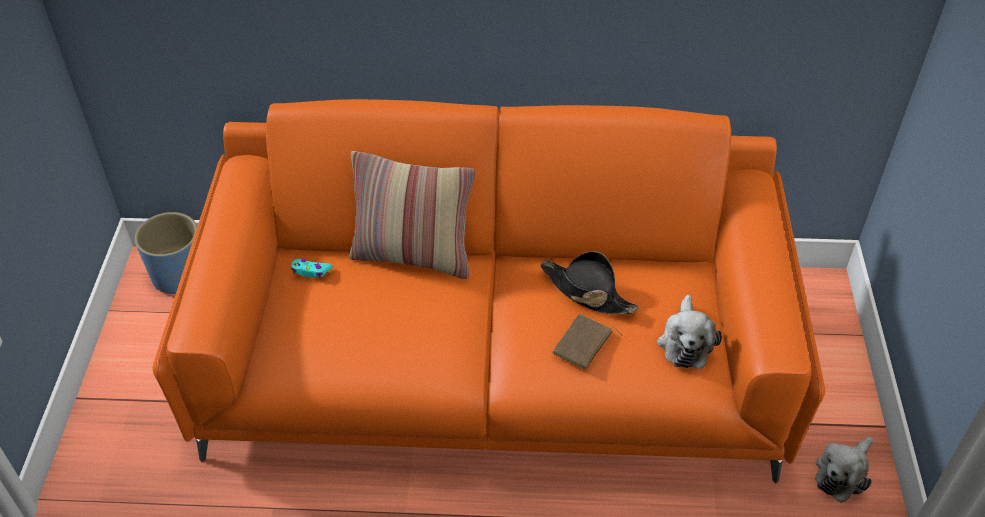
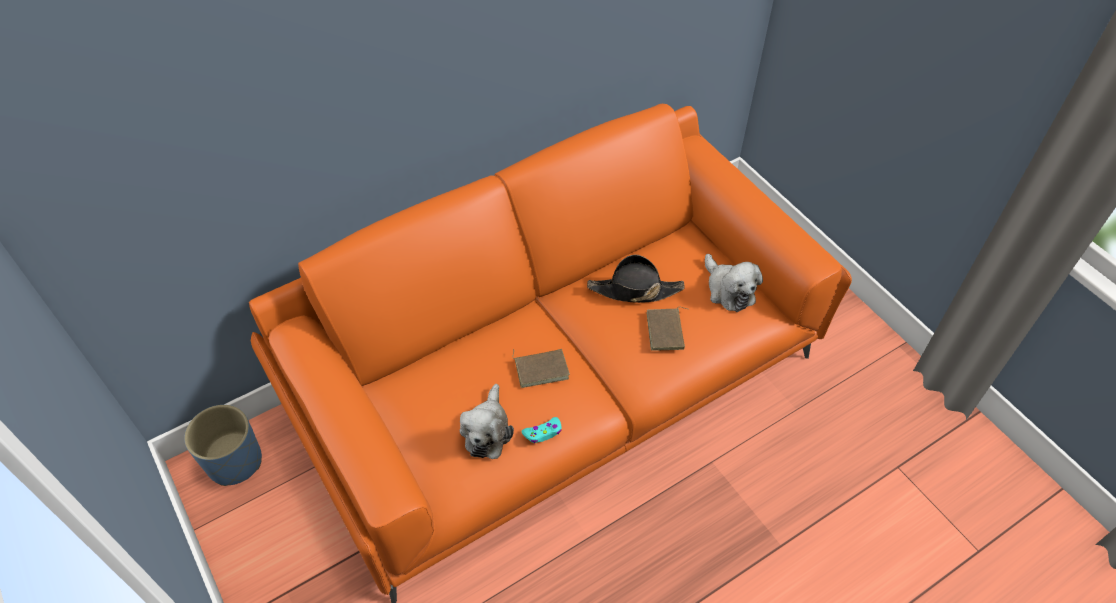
camera: 35 degrees left, 5 degrees up
turquoise game controller [291,259,333,278] -> turquoise game controller moved to [522,417,561,444]
pillow [349,151,476,279] -> none
plush toy [815,437,873,503] -> plush toy moved to [460,384,514,459]
none -> brown book [513,349,570,388]

